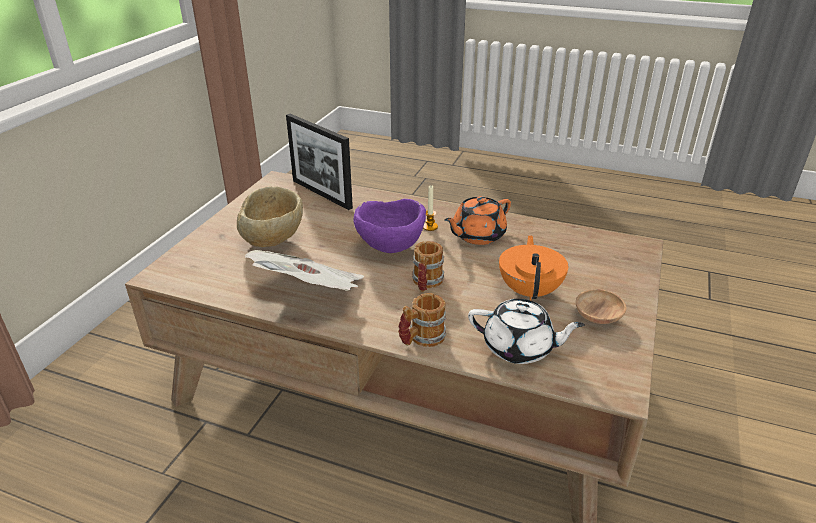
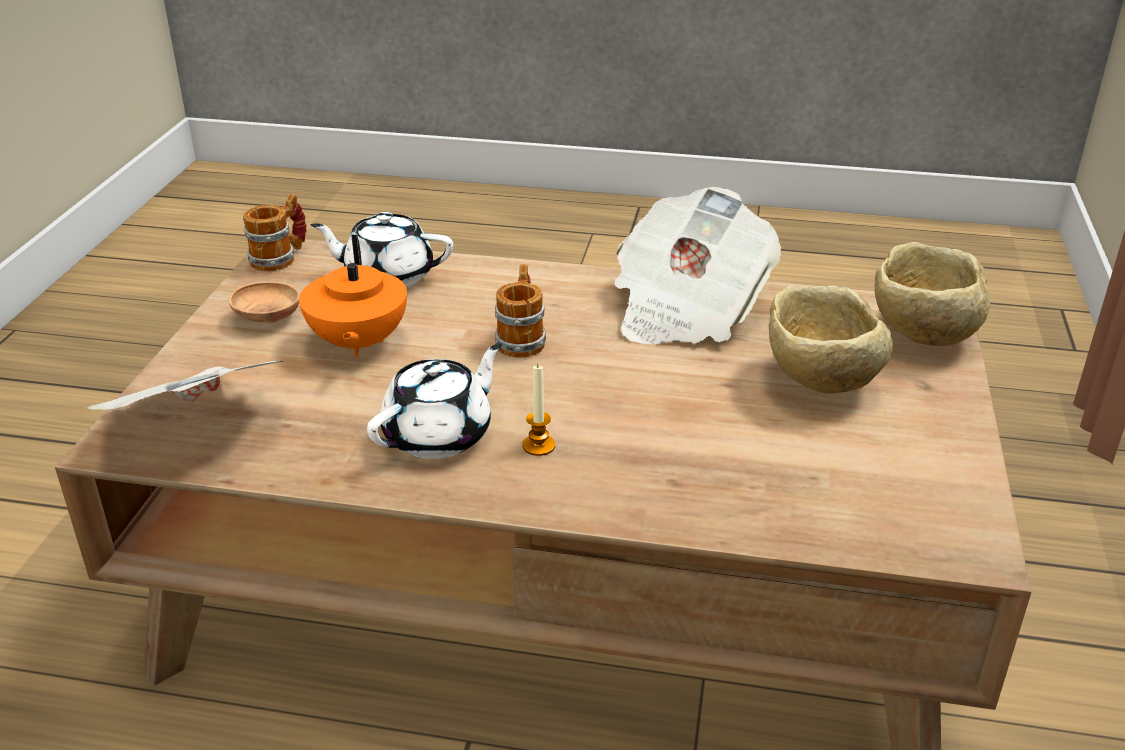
camera: 170 degrees right, 0 degrees up
picture frame [286,114,353,210] -> none
purple bowl [353,199,426,253] -> none
mug [398,293,446,347] -> mug moved to [243,193,307,272]
orange teapot [444,196,511,245] -> white teapot [367,343,502,459]
none -> newspaper [87,361,283,410]
none -> beige bowl [875,242,990,346]

